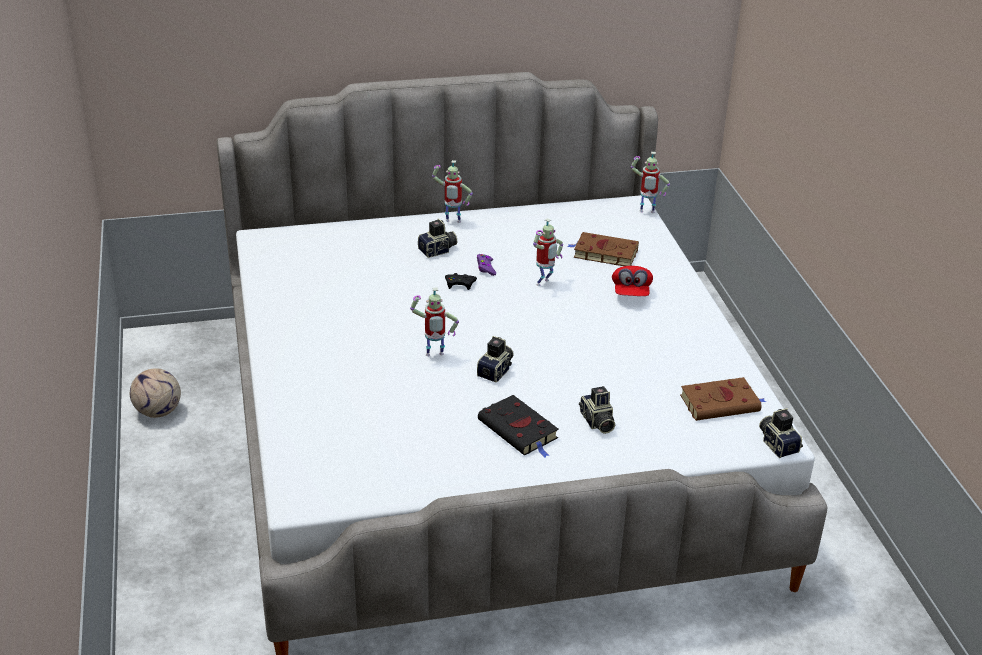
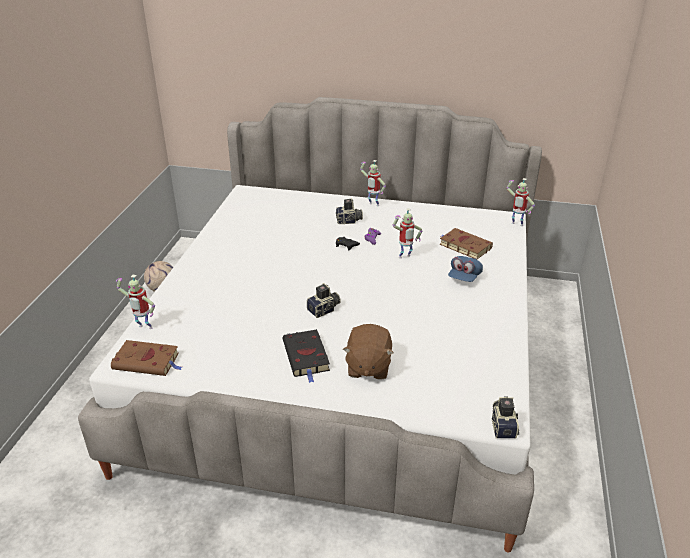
camera: 25 degrees right, 0 degrees up
toy robot [410,287,459,356] -> toy robot moved to [116,275,155,329]
camera [579,386,615,434] -> brown plush toy [343,324,394,380]
red cap [612,266,653,296] -> blue cap [448,256,483,282]
brown book [680,377,767,421] -> brown book moved to [111,340,182,376]

